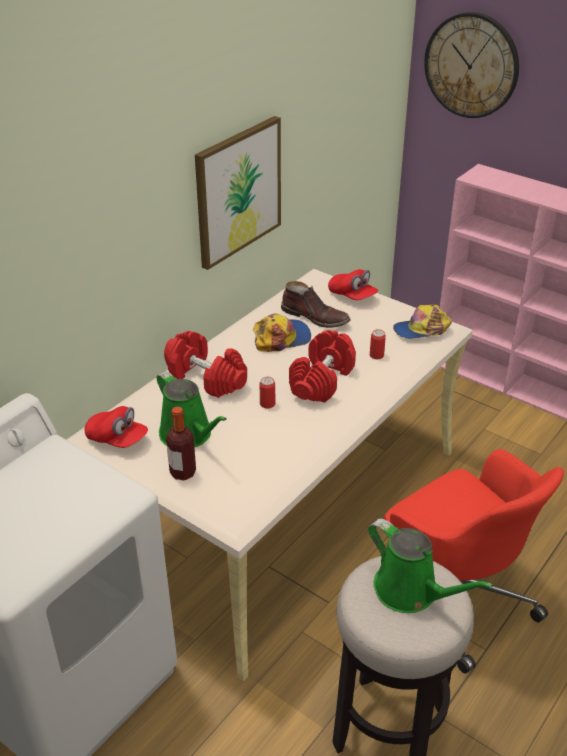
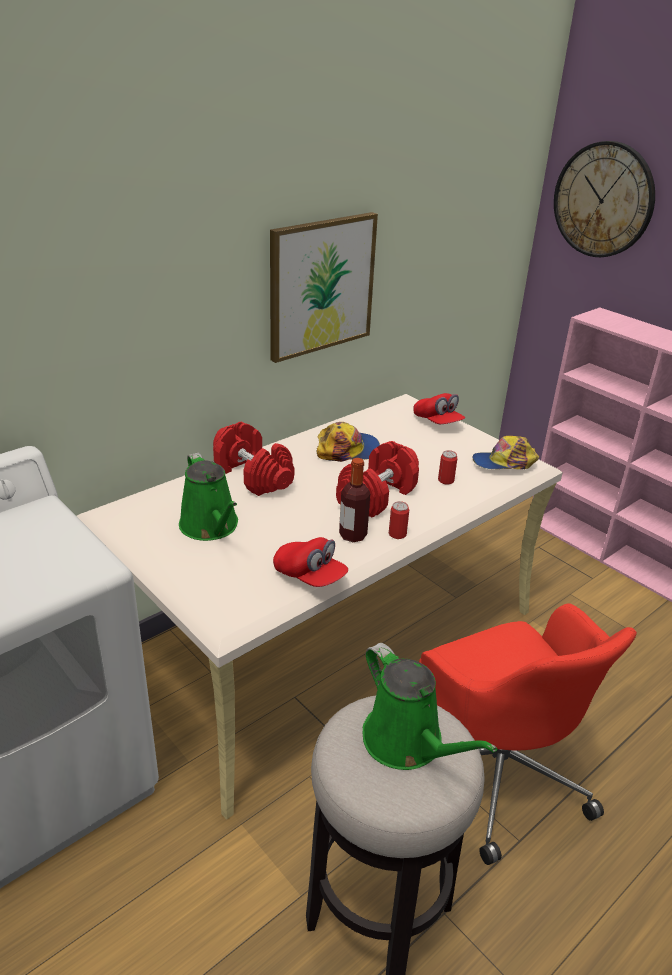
camera: 10 degrees right, 5 degrees down
red cap [84,406,148,448] -> red cap moved to [273,537,348,587]
bottle [166,407,196,480] -> bottle moved to [339,458,370,542]
can [260,377,275,409] -> can moved to [389,501,409,539]
brown boot [281,281,351,328] -> none

